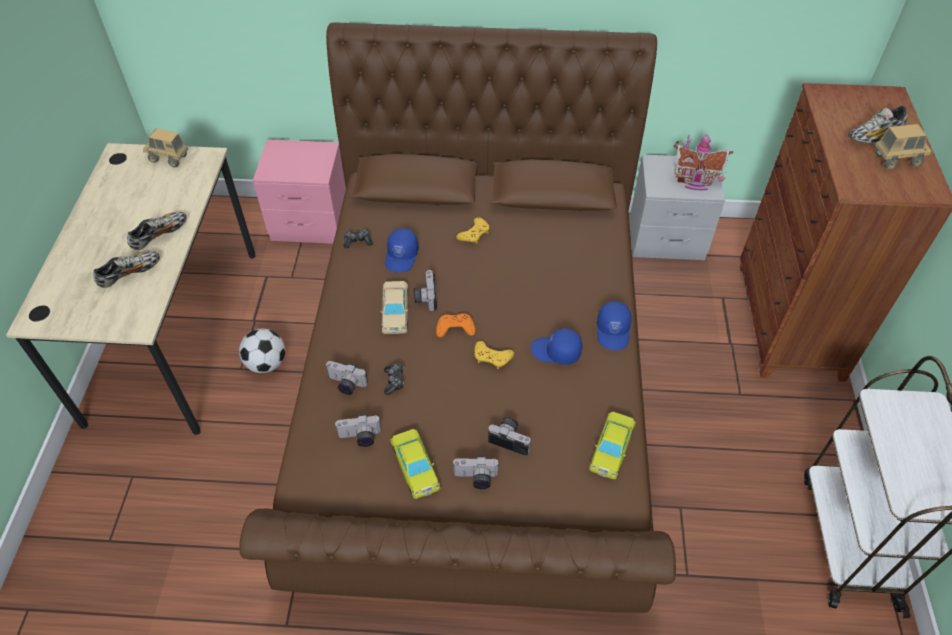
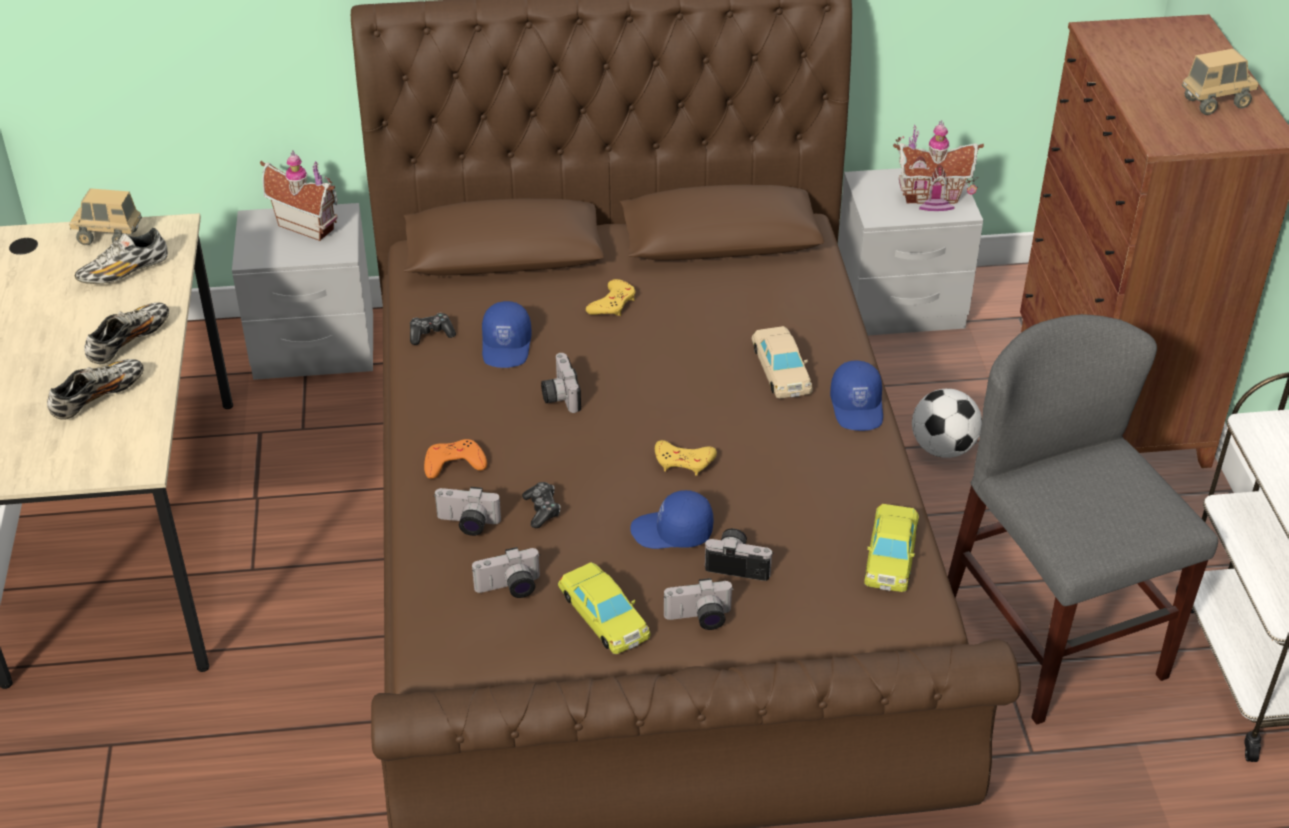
camera: 10 degrees left, 10 degrees down
football [239,329,285,373] -> football moved to [912,388,982,458]
pink nightstand [253,139,346,244] -> grey nightstand [232,203,373,380]
beige toy car [380,281,408,334] -> beige toy car moved to [752,326,813,398]
orange game controller [436,314,476,338] -> orange game controller moved to [424,439,487,479]
blue cap [531,328,582,364] -> blue cap moved to [630,490,714,549]
shoe [848,106,907,143] -> shoe moved to [75,228,168,284]
none -> toy house [260,150,338,241]
none -> grey chair [948,314,1218,725]

